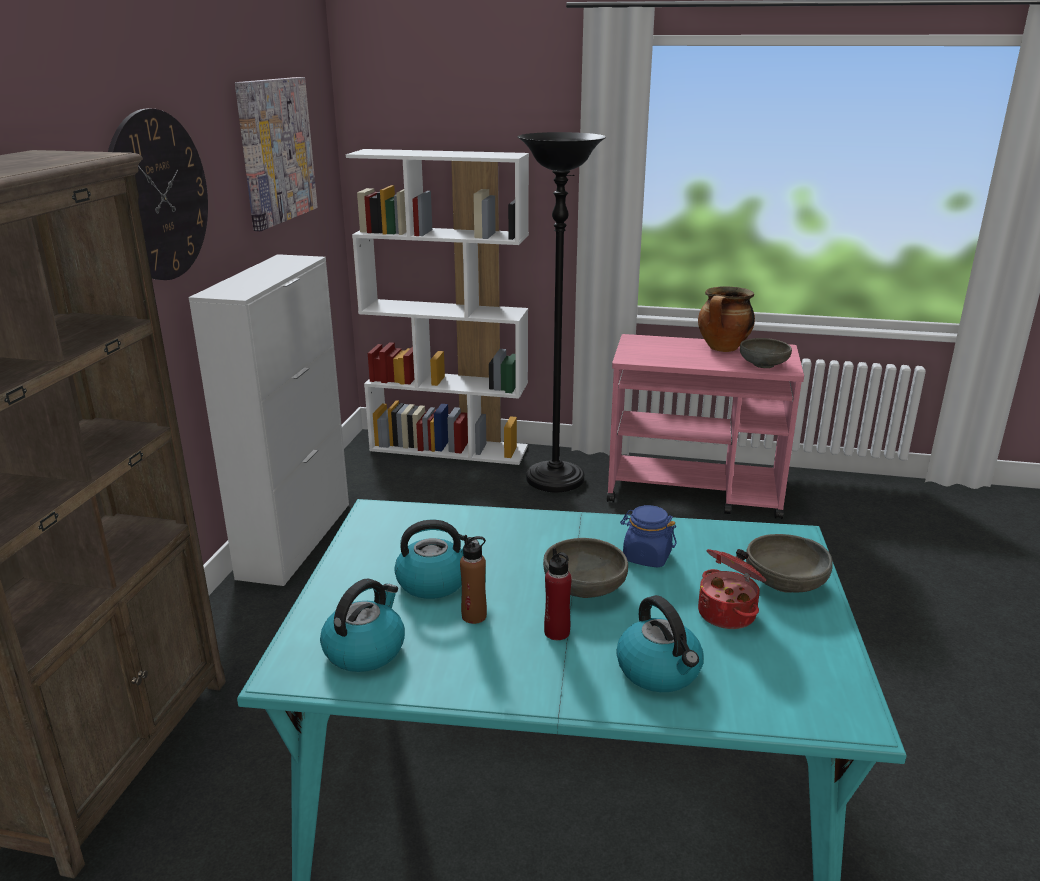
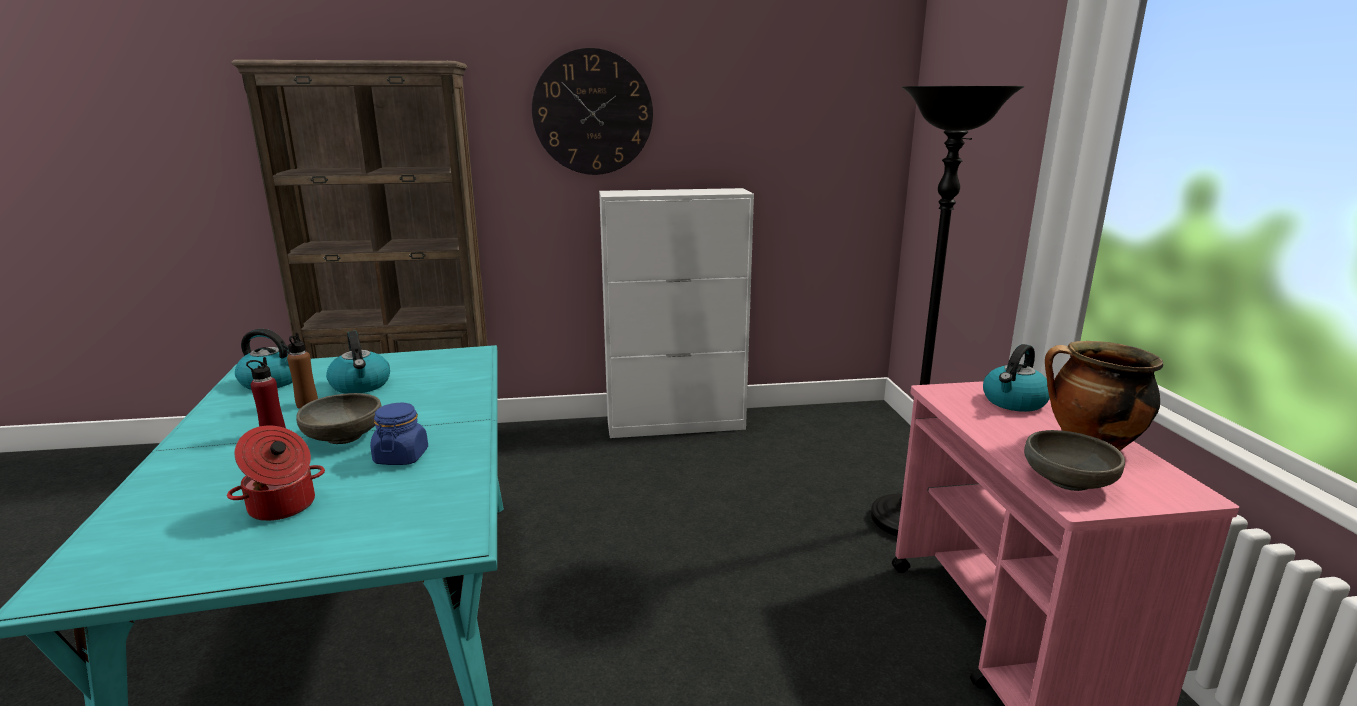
camera: 70 degrees right, 5 degrees down
picture [235,77,317,231] -> none
white bookcase [346,149,529,465] -> none
kettle [616,595,704,692] -> kettle moved to [983,344,1050,412]
grey bowl [746,534,833,593] -> none

